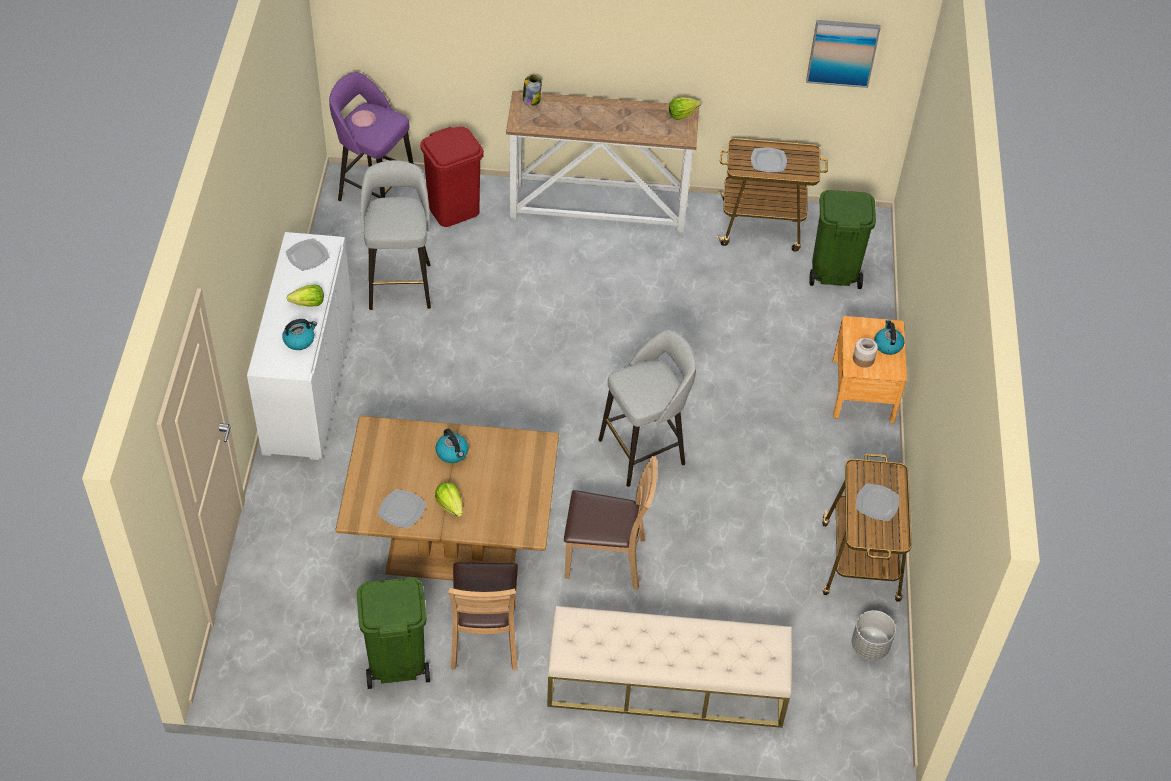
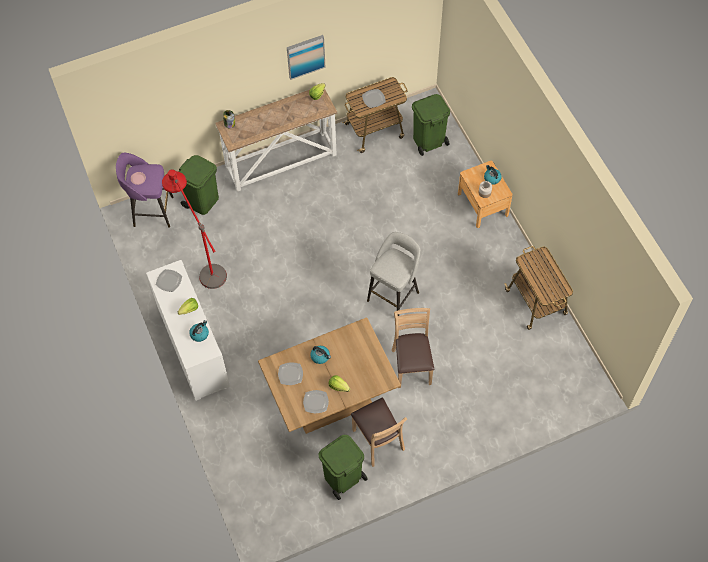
camera: 25 degrees left, 10 degrees up
grey stool [360,160,431,310] -> red floor lamp [162,169,227,289]
red trash can [420,127,484,227] -> green trash can [179,155,219,215]
beige bench [547,606,792,728] -> none
brown chair [564,456,657,590] -> brown chair turned 75 degrees counterclockwise [392,308,434,388]
picture [806,20,881,88] -> picture moved to [287,35,326,80]
grey planter [852,610,896,660] -> none
plate [856,483,899,521] -> plate moved to [278,362,303,385]

